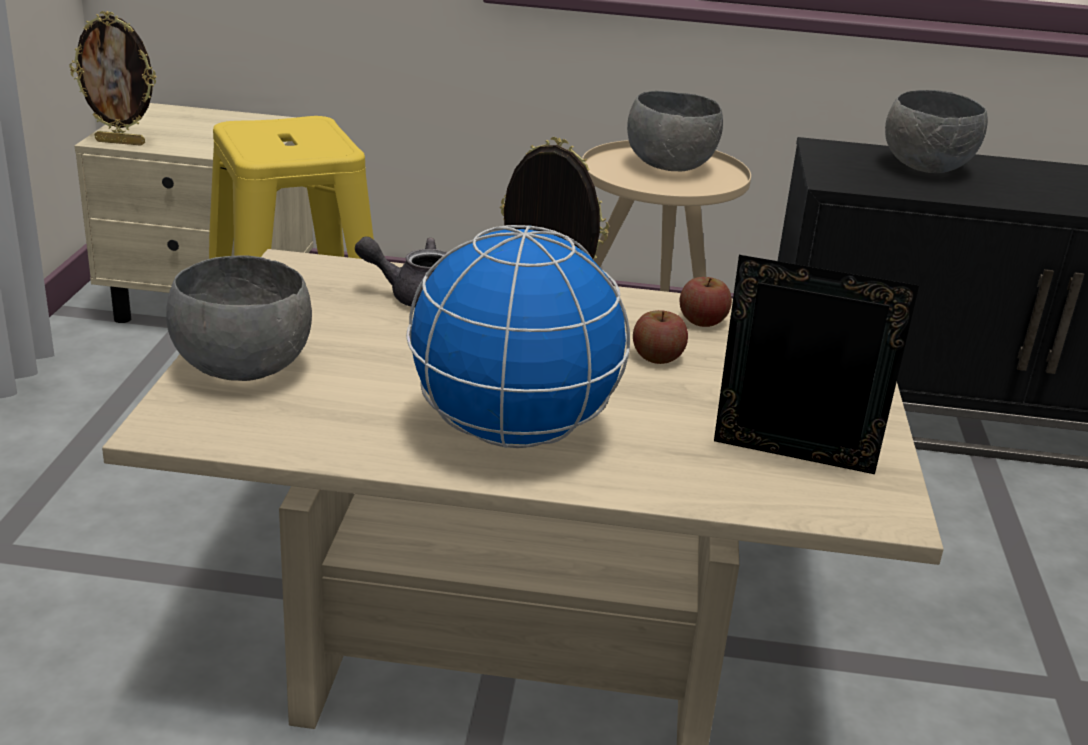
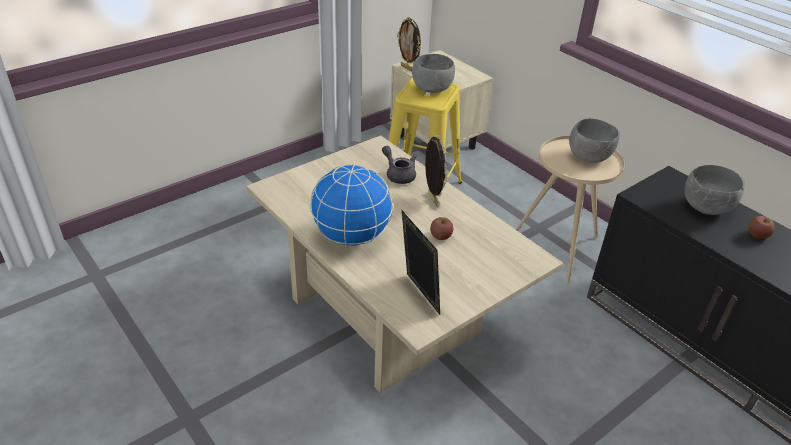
camera: 45 degrees right, 10 degrees up
grey bowl [166,255,312,381] -> grey bowl moved to [412,54,455,93]
apple [680,277,732,327] -> apple moved to [748,216,775,239]

